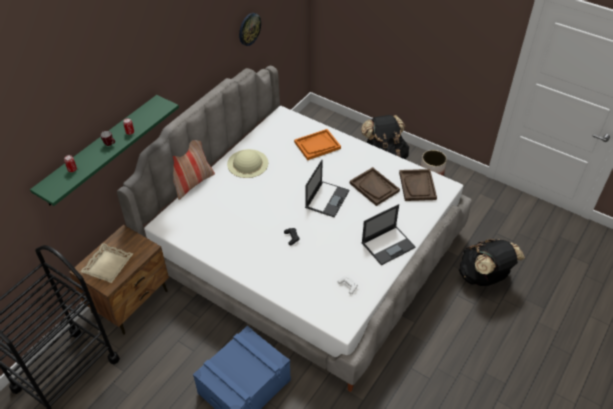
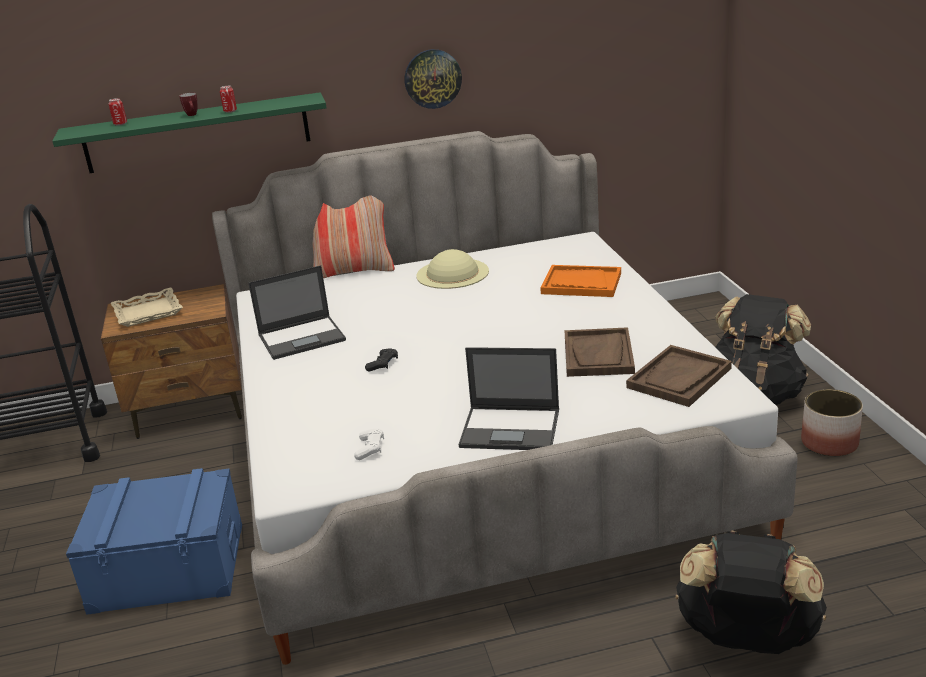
camera: 45 degrees right, 20 degrees down
wall clock [239,13,261,46] -> wall clock moved to [405,49,462,109]
laptop [305,159,349,218] -> laptop moved to [248,265,346,360]

